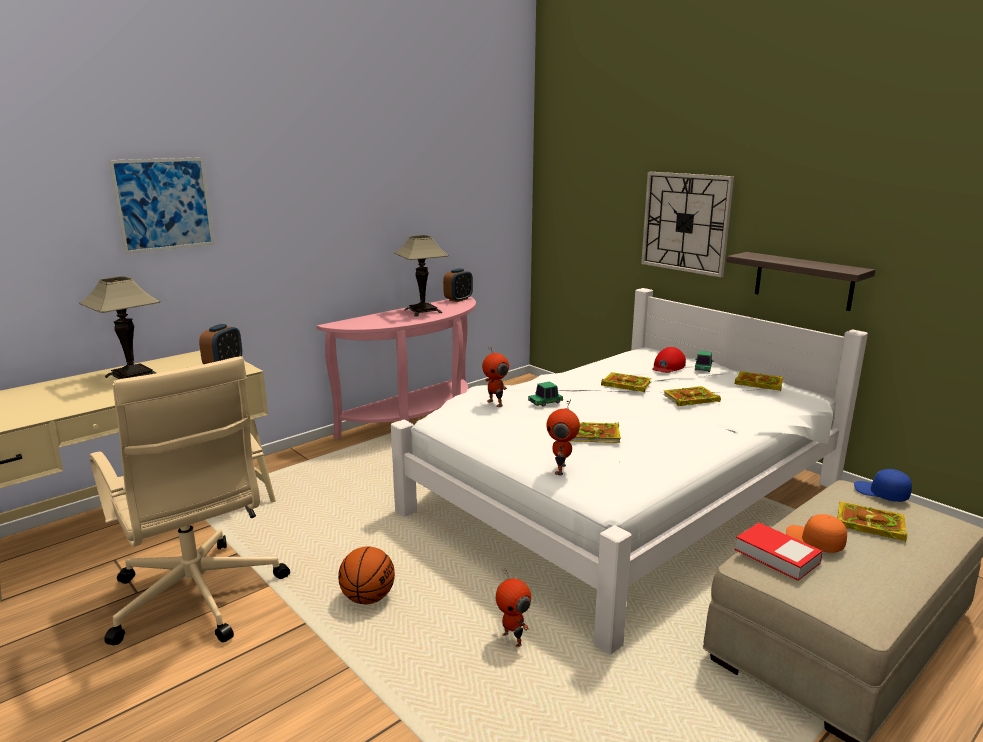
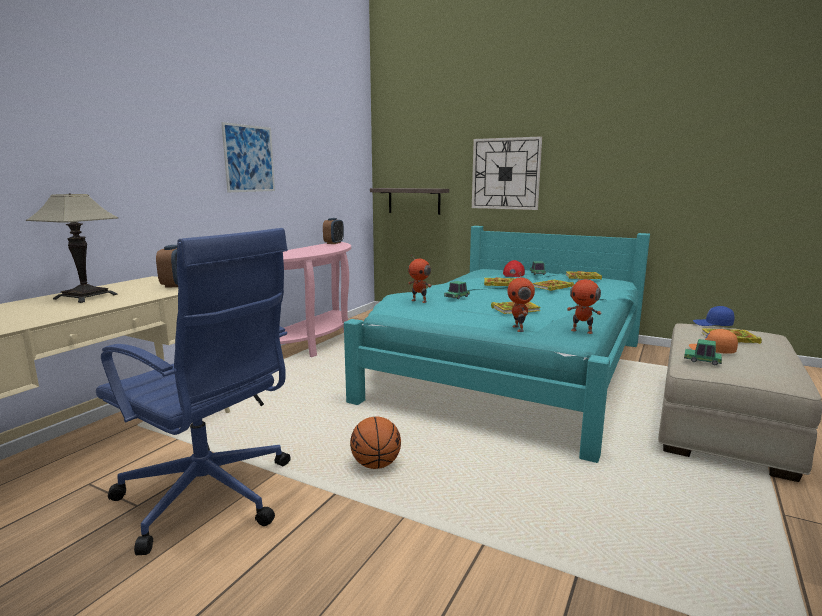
camera: 20 degrees left, 5 degrees down
beige office chair [89,356,290,646] -> blue office chair [96,228,291,555]
picture [109,157,214,254] -> picture moved to [221,122,275,192]
white bed [391,288,868,655] -> turquoise bed [344,226,650,463]
table lamp [394,235,449,317] -> none
toy robot [496,567,531,647] -> toy robot moved to [567,274,602,334]
shelf [726,252,875,311] -> shelf moved to [370,188,449,215]
book [735,523,823,581] -> toy car [684,339,722,365]

